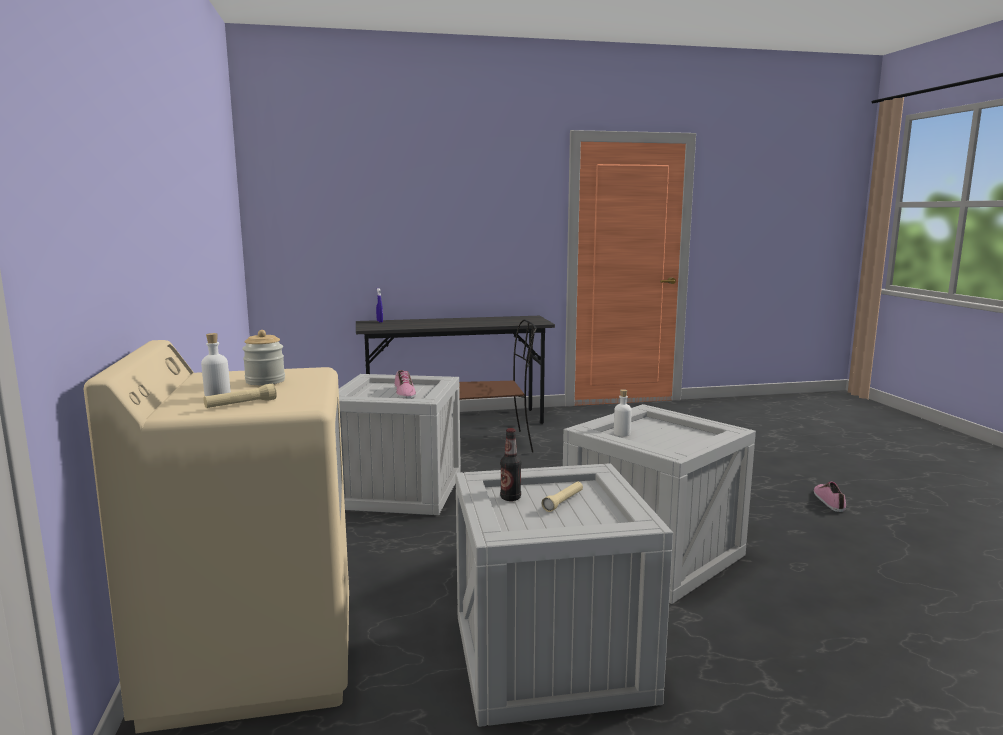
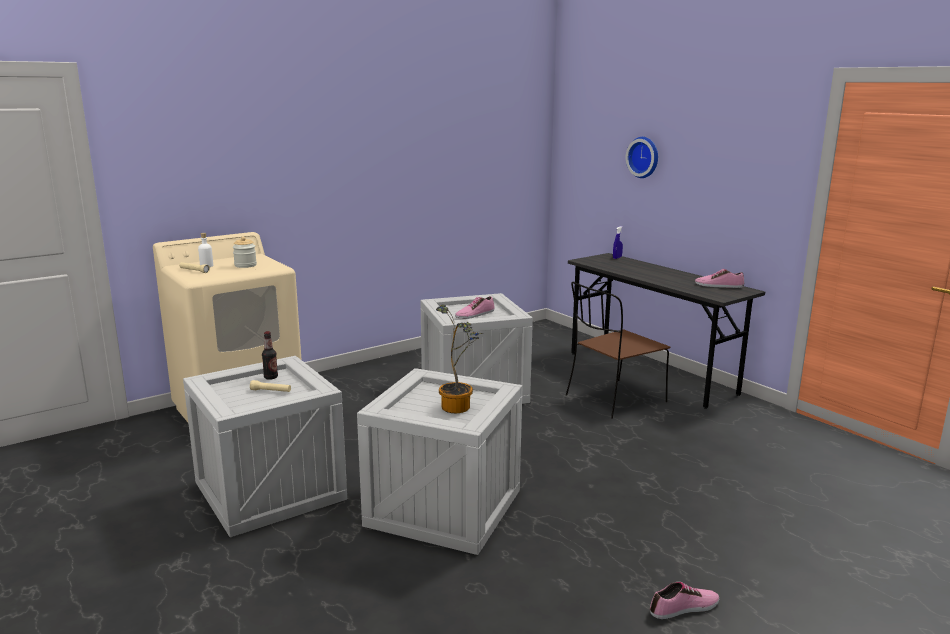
camera: 65 degrees right, 5 degrees up
brown chair [459,320,537,452] -> brown chair turned 90 degrees clockwise [566,282,670,419]
white bottle [614,389,632,436] -> none
none -> potted plant [436,304,483,413]
none -> wall clock [626,137,658,178]
none -> shoe [695,269,744,288]

